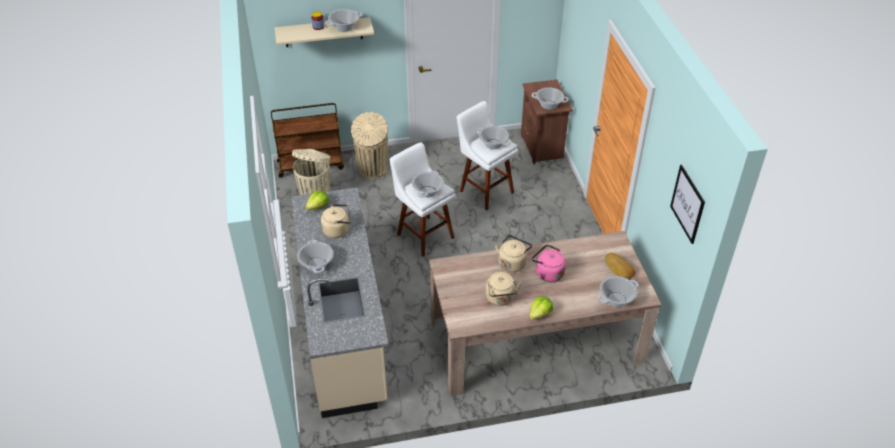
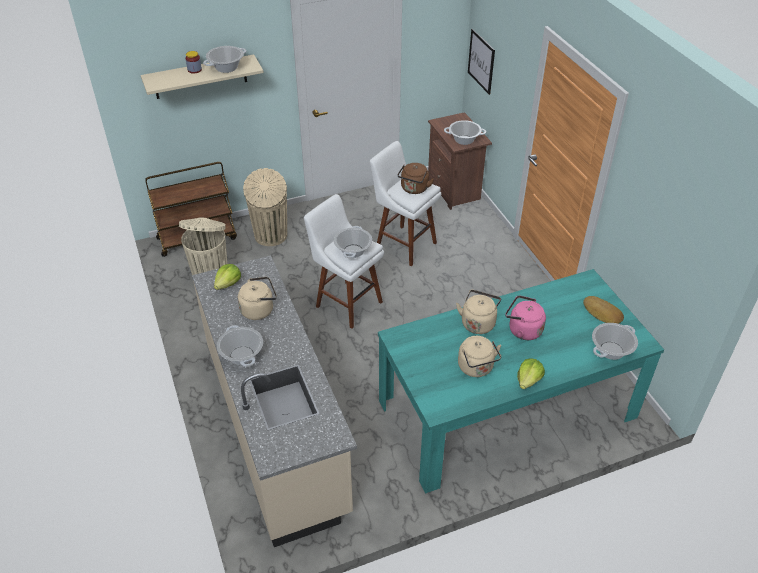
camera: 10 degrees left, 0 degrees up
beige dining table [429,231,662,396] -> turquoise dining table [378,269,664,494]
cooking pot [477,126,511,149] -> brown kettle [397,163,434,194]
picture [670,165,705,244] -> picture moved to [468,29,495,95]

